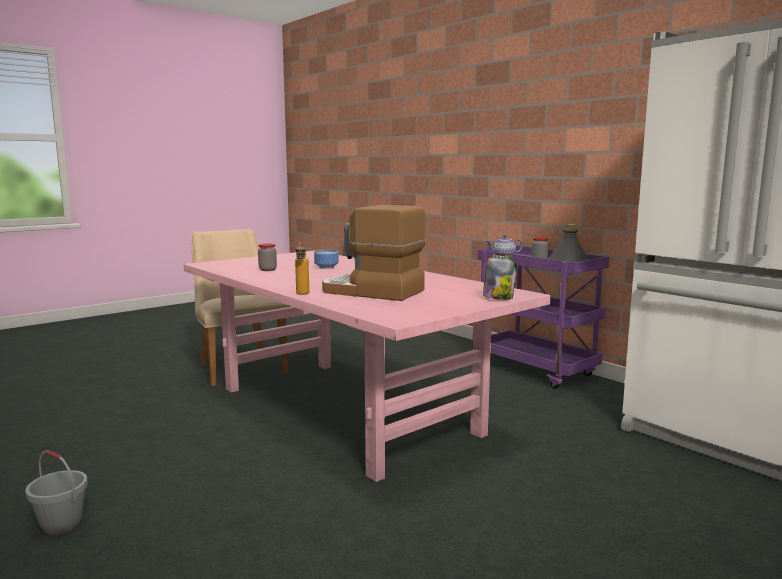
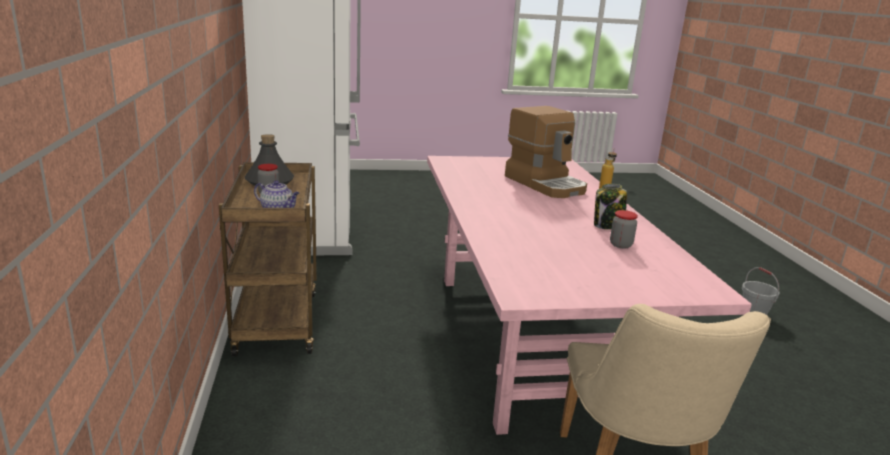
camera: 150 degrees left, 10 degrees up
bowl [314,249,339,269] -> none
purple cart [478,245,609,389] -> brown cart [219,162,317,356]
jar [483,254,517,300] -> jar moved to [594,184,627,230]

